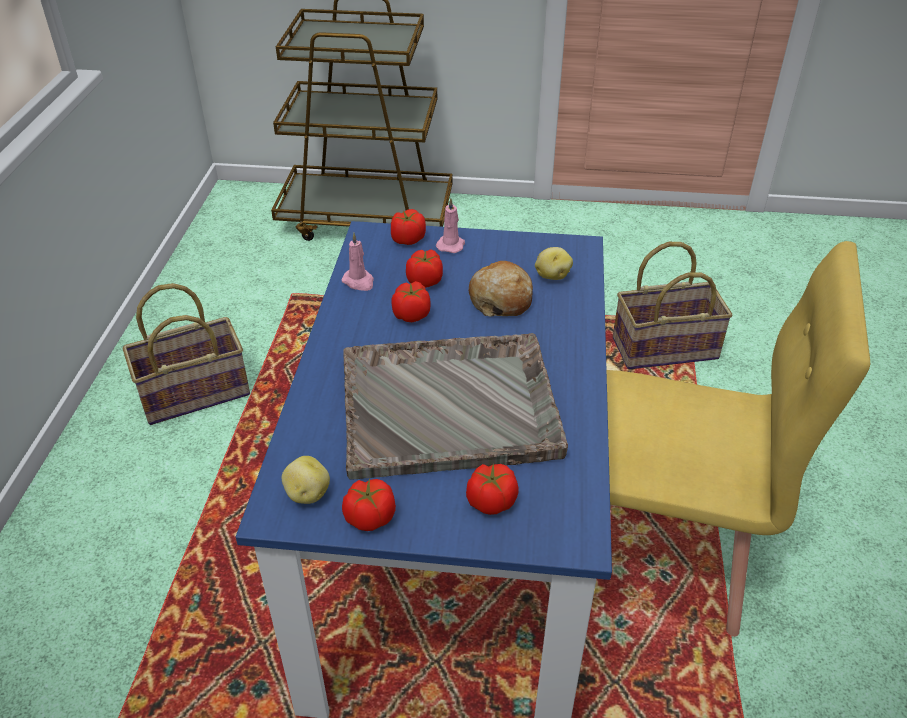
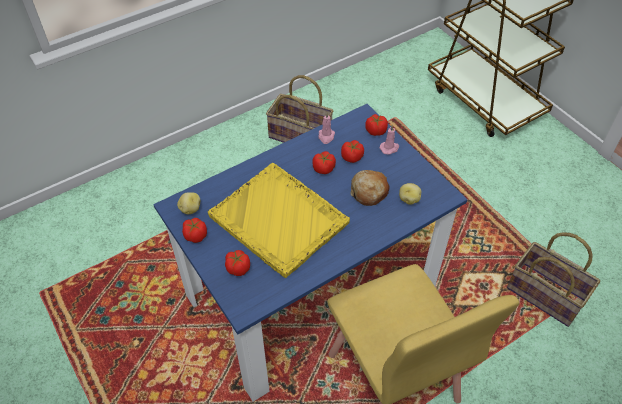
camera: 50 degrees right, 10 degrees up
grey tray [343,333,568,480] -> yellow tray [208,163,350,278]

